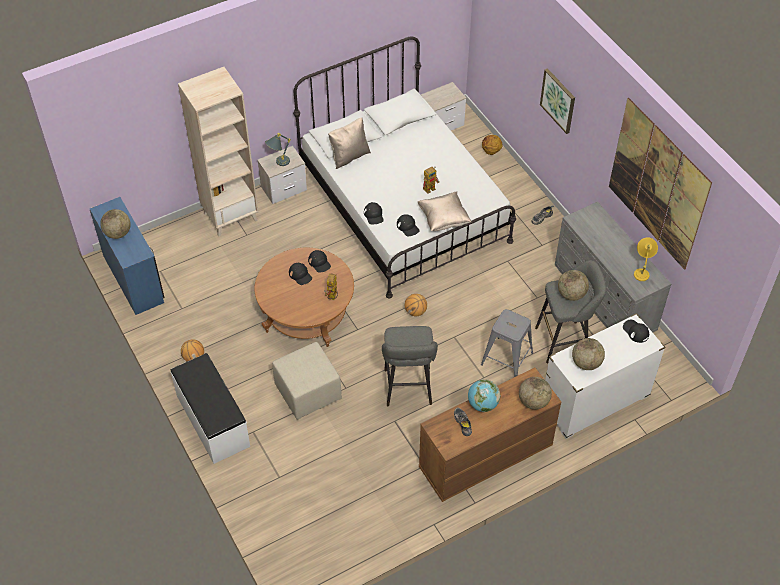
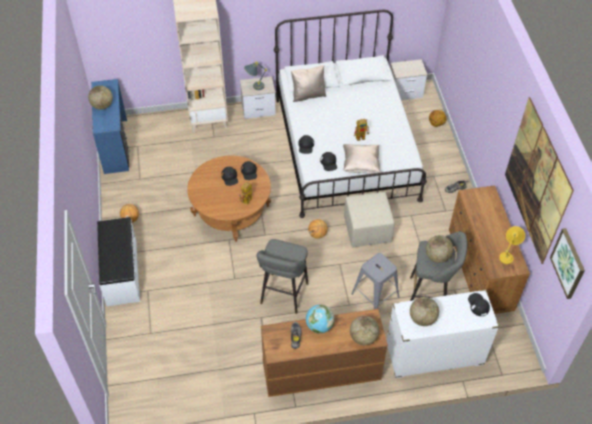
camera: 20 degrees right, 0 degrees up
beige ottoman [272,342,342,420] -> beige ottoman moved to [344,192,395,248]
picture [540,68,575,134] -> picture moved to [550,228,585,299]
grey dresser [555,202,671,332] -> brown dresser [449,185,530,314]

